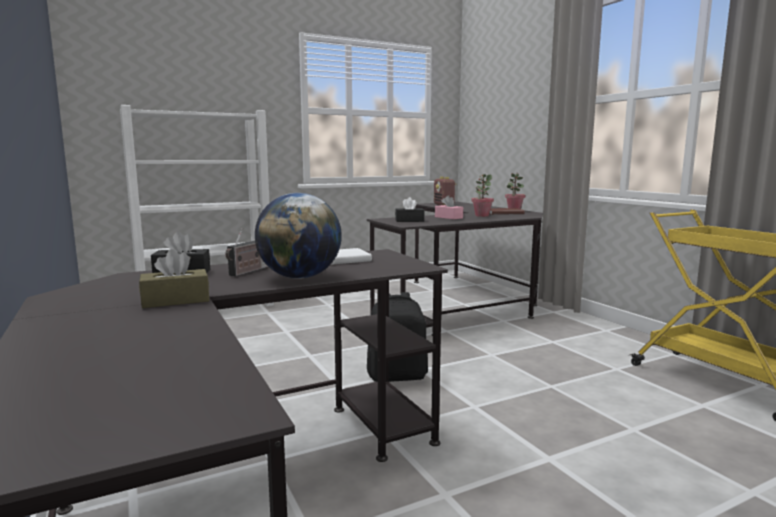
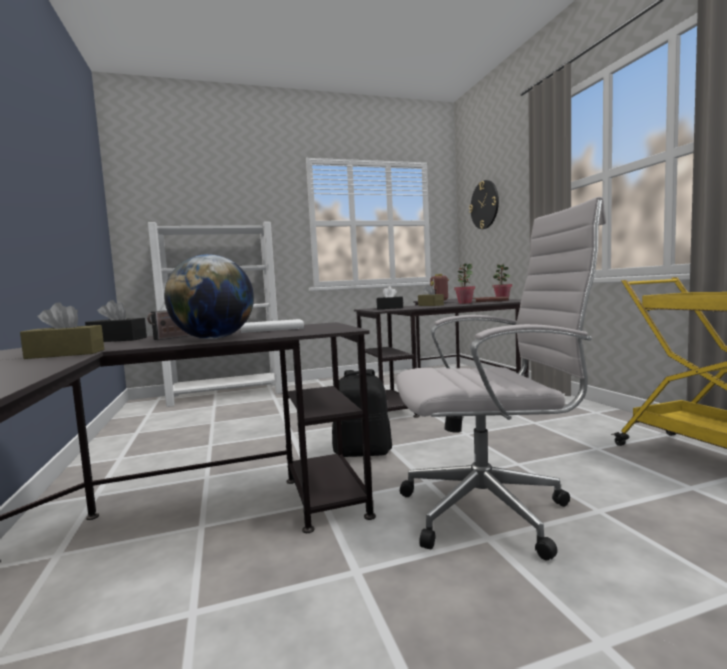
camera: 10 degrees right, 5 degrees down
pink tissue box [435,195,463,219] -> brown tissue box [418,284,444,306]
none -> white office chair [396,197,606,560]
none -> wall clock [469,180,499,229]

